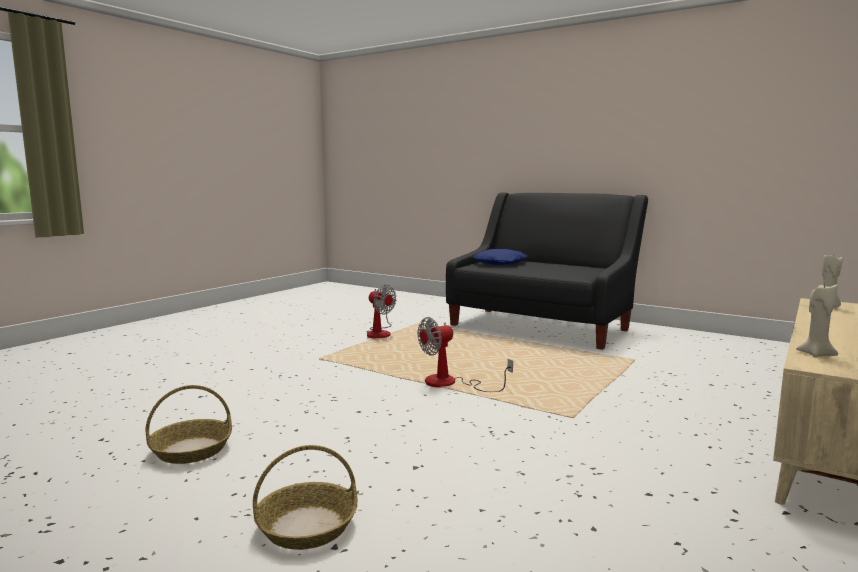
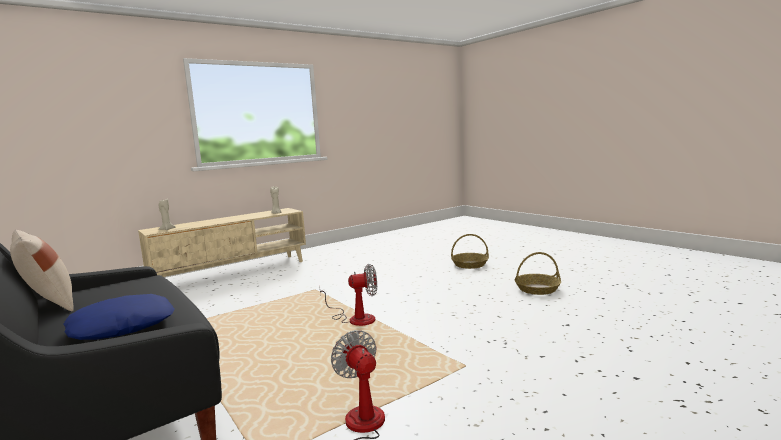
camera: 160 degrees left, 0 degrees up
none -> beige pillow [10,230,74,312]

